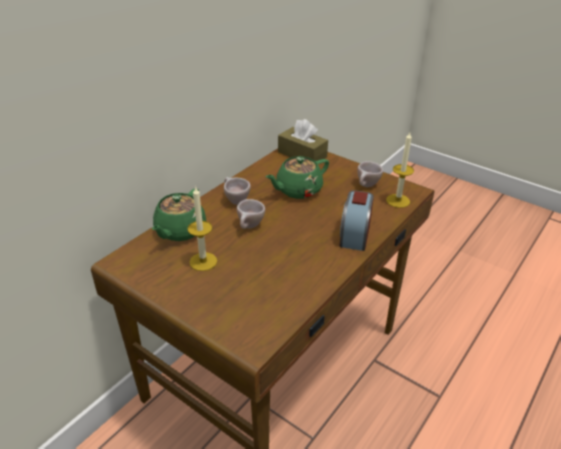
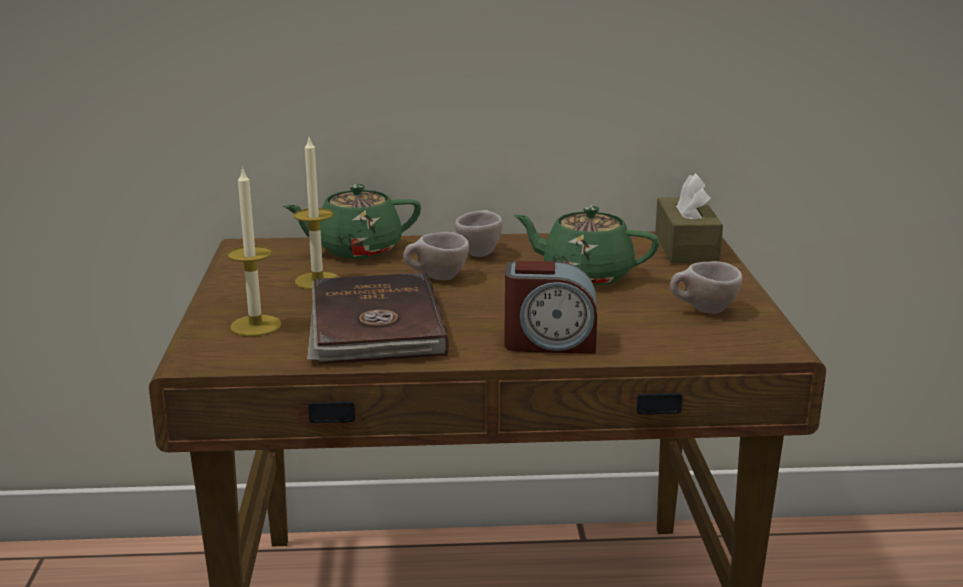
camera: 50 degrees right, 15 degrees down
alarm clock [340,190,374,251] -> alarm clock turned 150 degrees counterclockwise [504,261,597,354]
candle [386,132,414,208] -> candle moved to [227,166,281,336]
none -> brown book [307,272,449,364]

